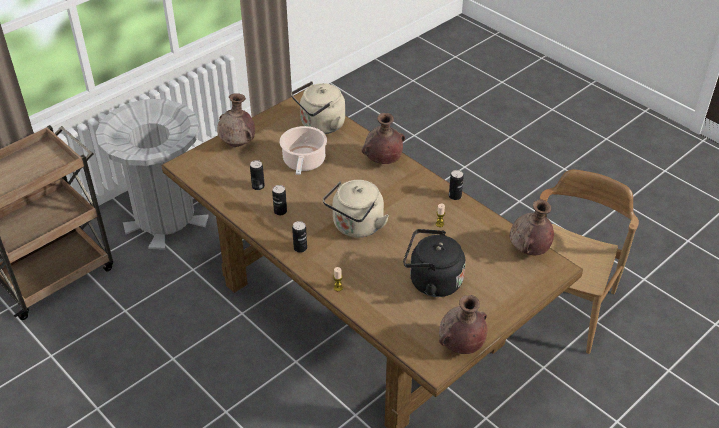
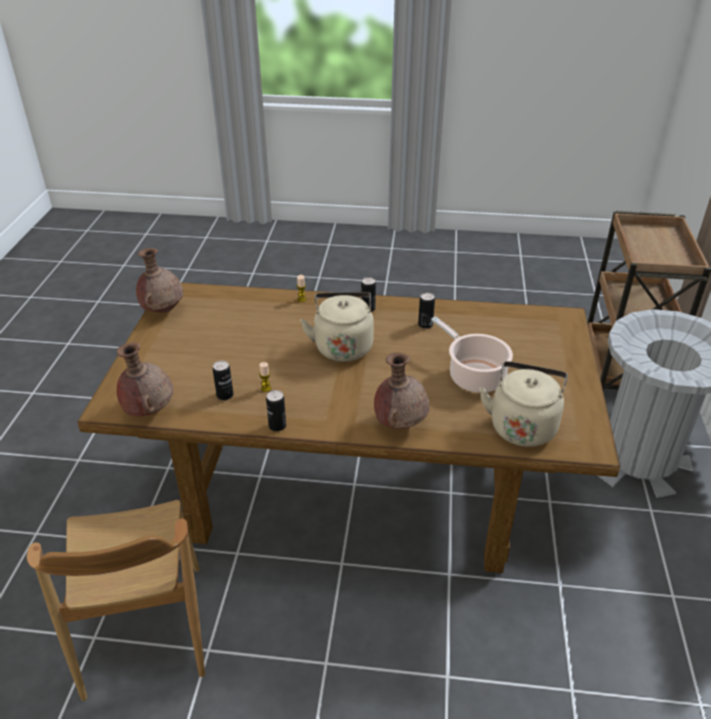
camera: 140 degrees right, 5 degrees down
brown vase [217,93,255,147] -> none
can [250,160,265,190] -> can moved to [213,360,233,400]
black kettle [403,229,466,297] -> none

